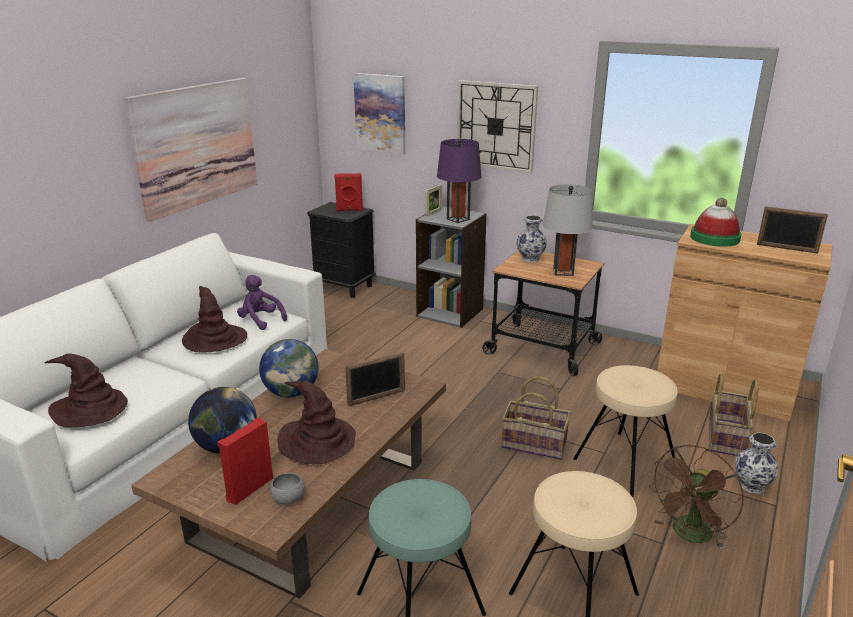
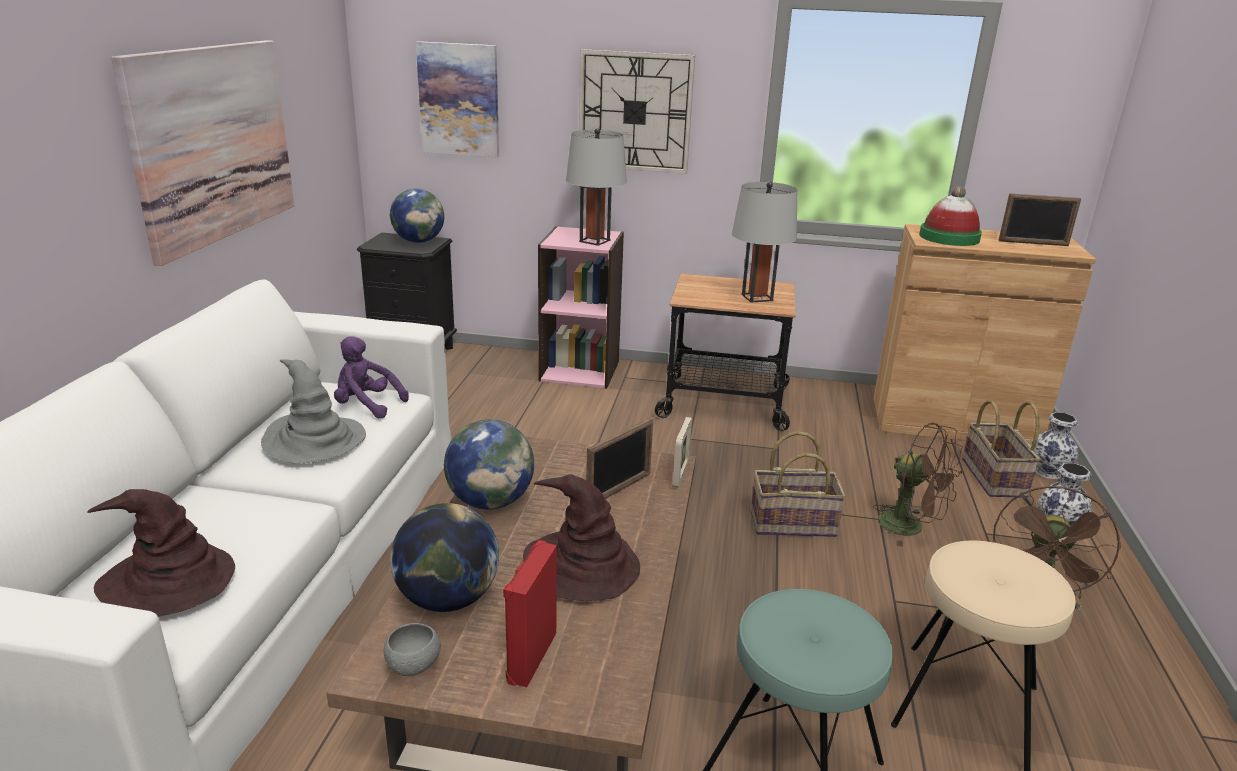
camera: 20 degrees left, 0 degrees up
brown hat [182,286,247,353] -> grey hat [261,359,366,464]
grey bowl [270,473,305,505] -> grey bowl moved to [384,623,441,676]
red speaker [334,173,363,211] -> globe [390,189,444,243]
grey bookcase [416,206,487,328] -> pink bookcase [538,226,624,389]
picture frame [425,185,442,216] -> picture frame moved to [673,417,692,488]
purple table lamp [437,139,481,223] -> grey table lamp [566,128,627,246]
vase [516,215,547,263] -> vase moved to [1031,412,1078,479]
beige stool [573,365,678,497] -> brown fan [873,423,963,547]

